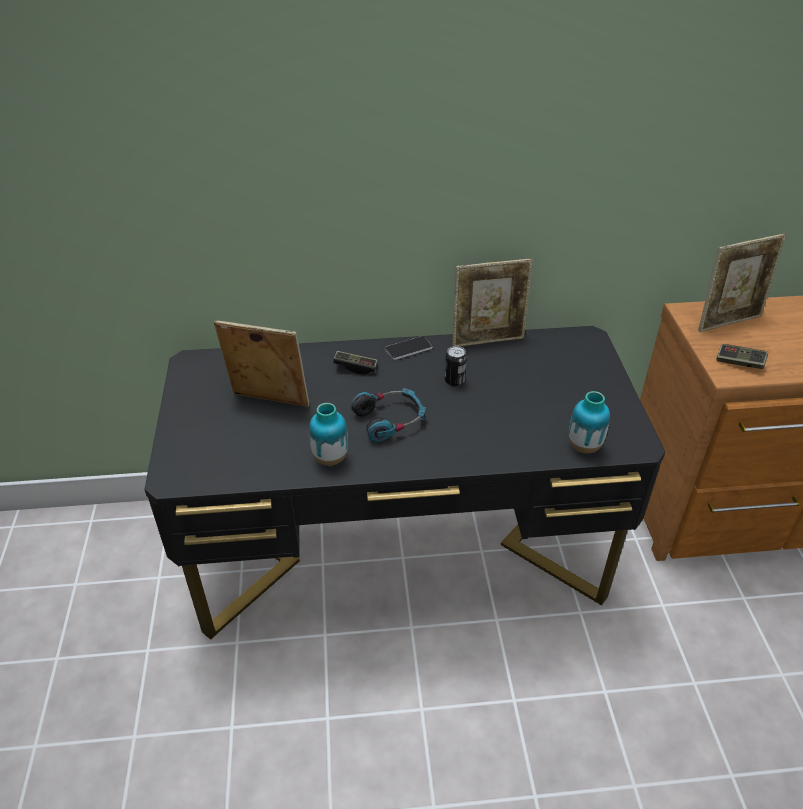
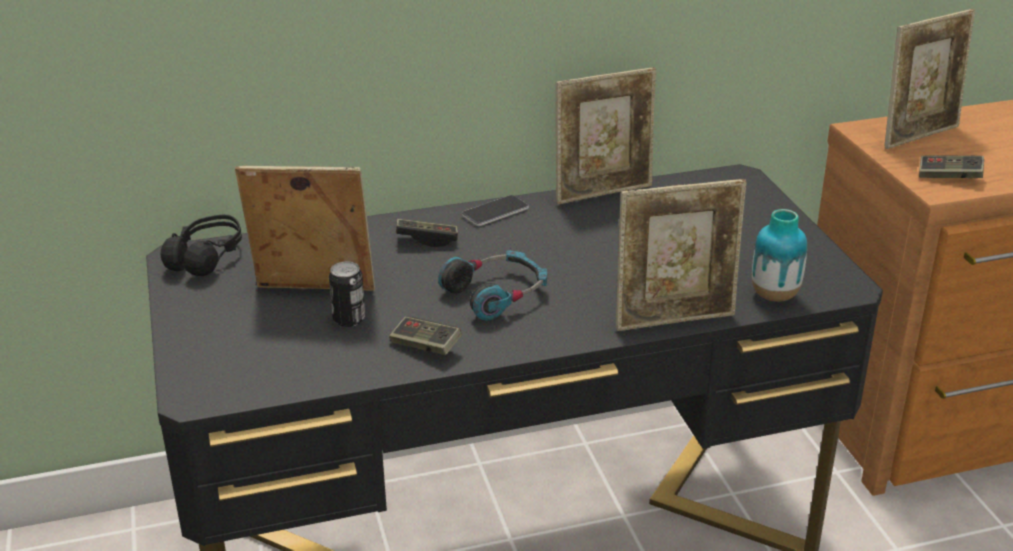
camera: 10 degrees left, 10 degrees down
vase [309,403,348,466] -> game controller [389,316,462,355]
can [445,346,467,387] -> can moved to [329,261,365,327]
none -> black headphones [160,215,242,276]
none -> picture frame [616,179,747,331]

